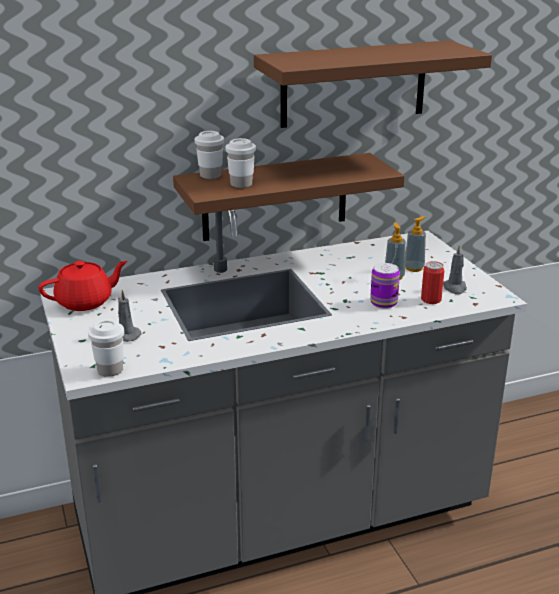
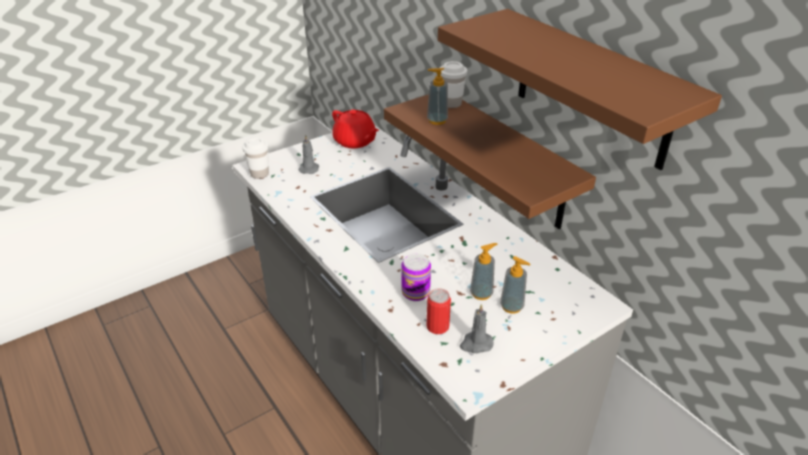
camera: 75 degrees right, 10 degrees up
white cup [225,138,256,188] -> soap dispenser [427,68,448,125]

